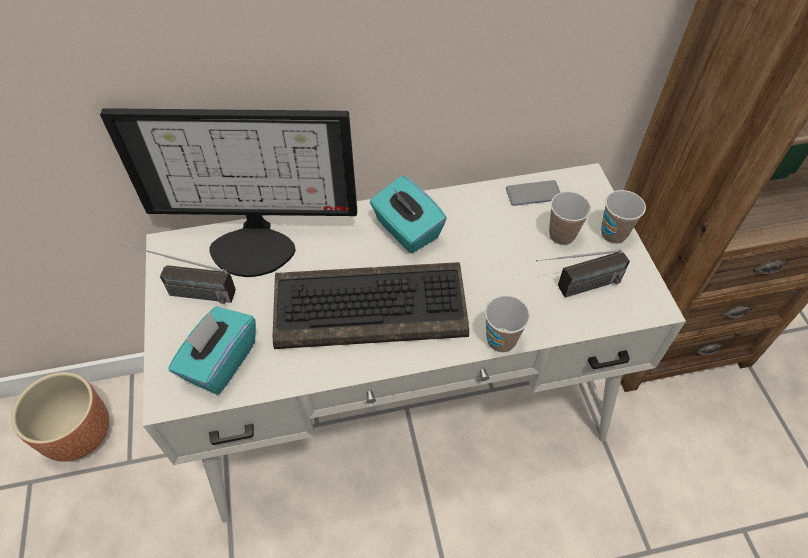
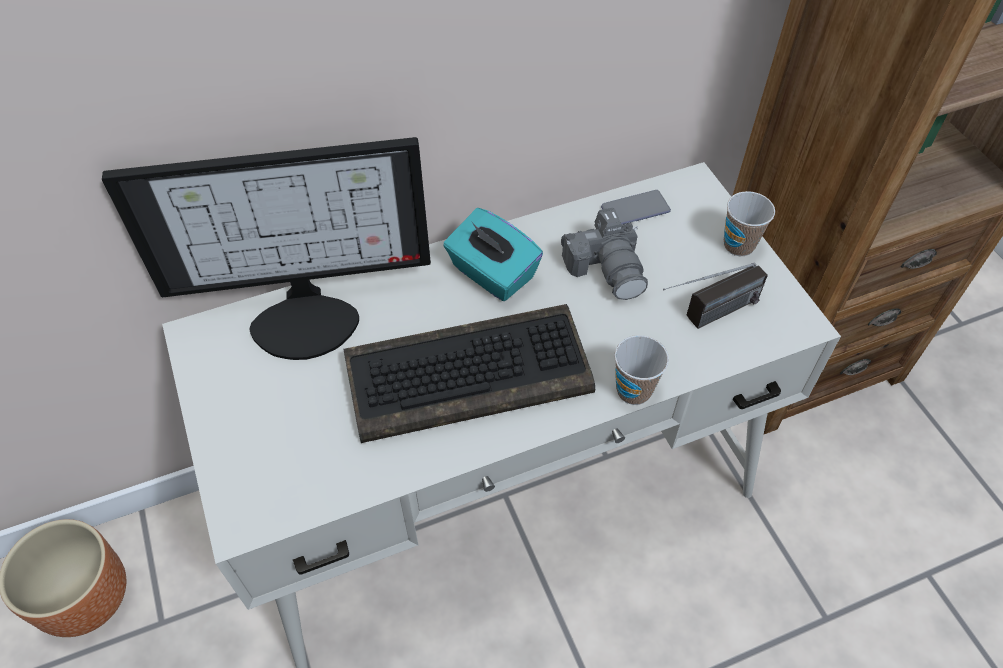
camera: 10 degrees left, 0 degrees up
radio [121,244,236,304] -> none
turquoise tissue box [169,306,256,394] -> none
cup [549,191,591,245] -> none
none -> camera [561,208,648,300]

